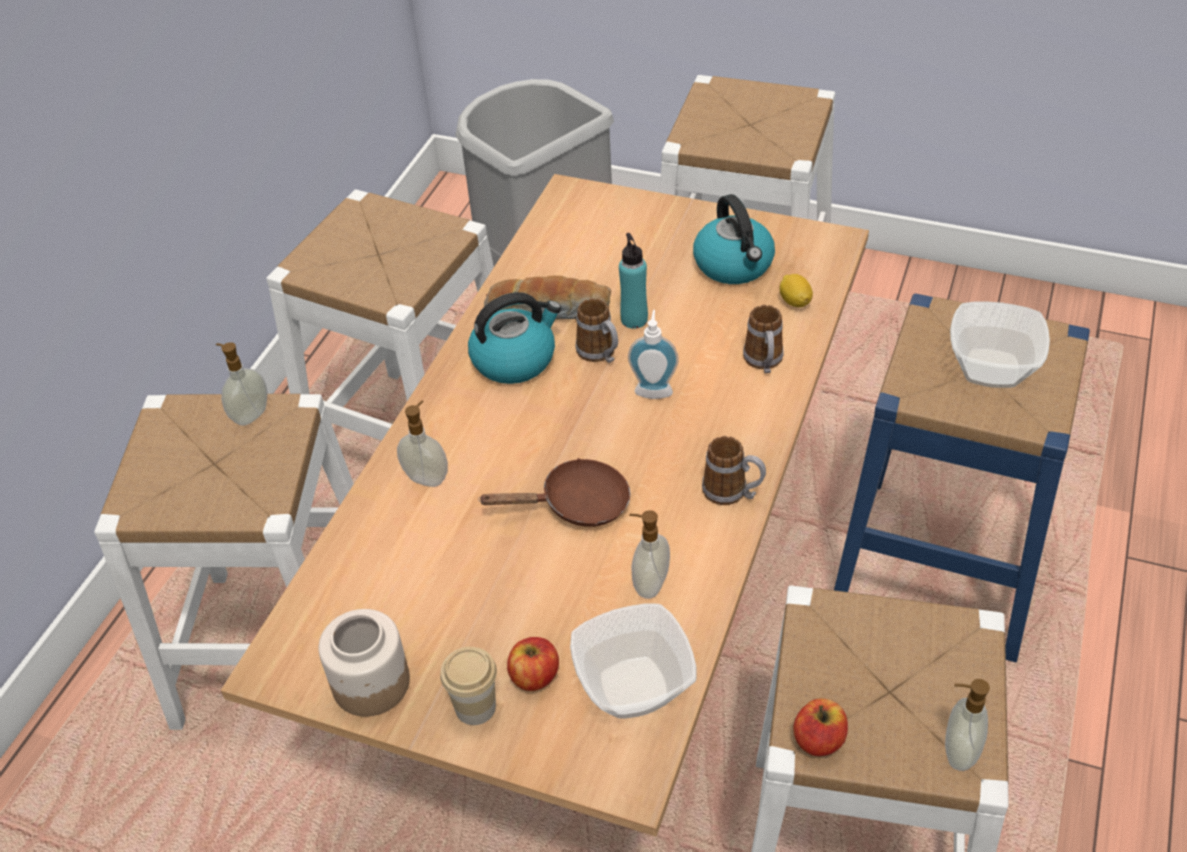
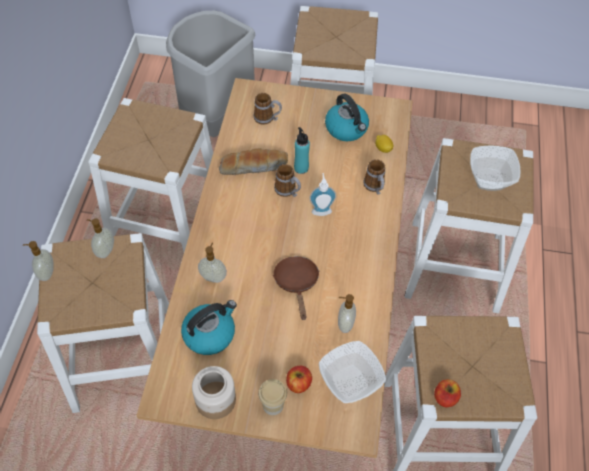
camera: 15 degrees left, 10 degrees up
kettle [468,292,561,384] -> kettle moved to [181,300,237,355]
brown frying pan [478,458,631,527] -> brown frying pan turned 75 degrees counterclockwise [273,256,319,320]
mug [702,436,766,505] -> mug moved to [254,93,282,125]
blue stool [834,293,1090,662] -> white stool [404,138,534,313]
soap dispenser [945,679,990,771] -> soap dispenser moved to [23,241,54,281]

